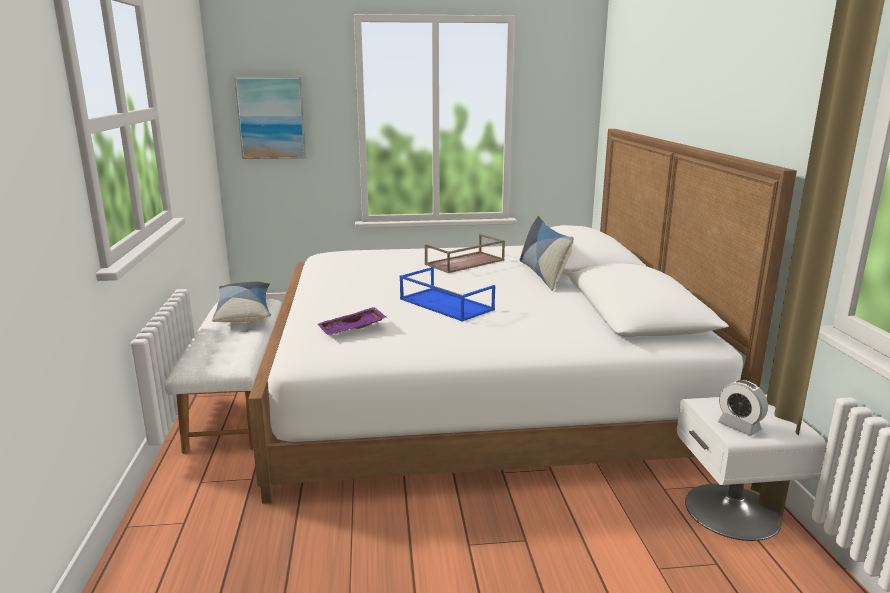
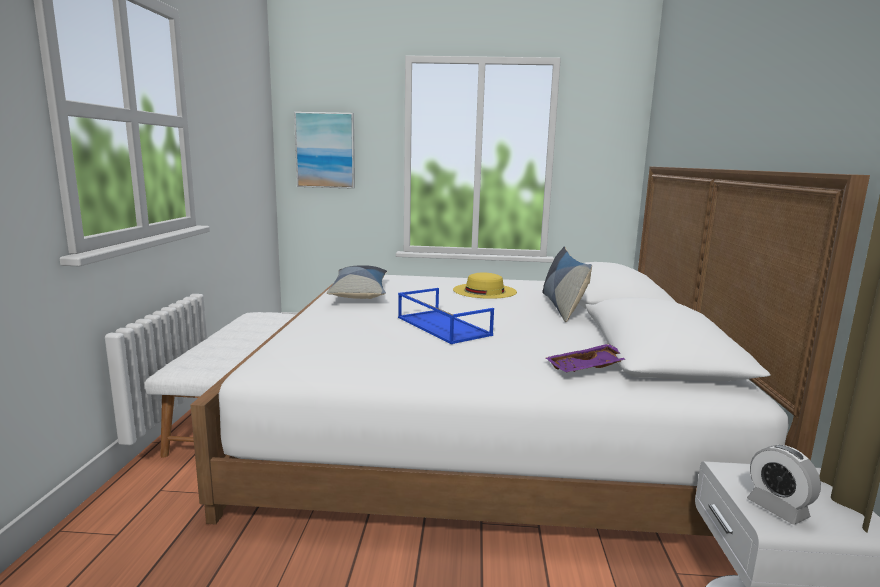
camera: 10 degrees right, 5 degrees down
pillow [212,282,271,322] -> pillow moved to [327,265,387,299]
purple tray [318,307,387,335] -> purple tray moved to [546,344,625,372]
brown tray [425,234,505,273] -> yellow hat [453,273,517,299]

